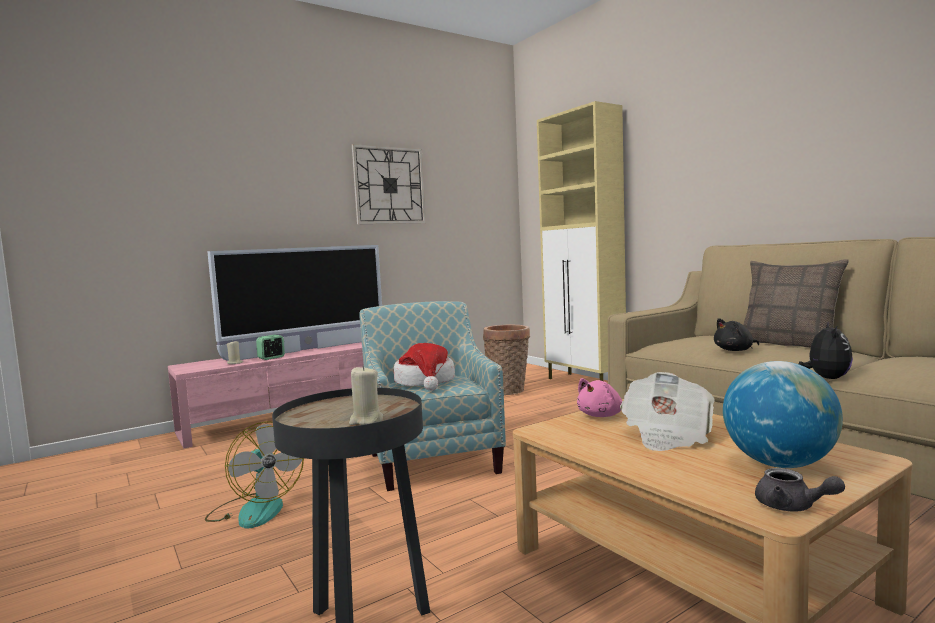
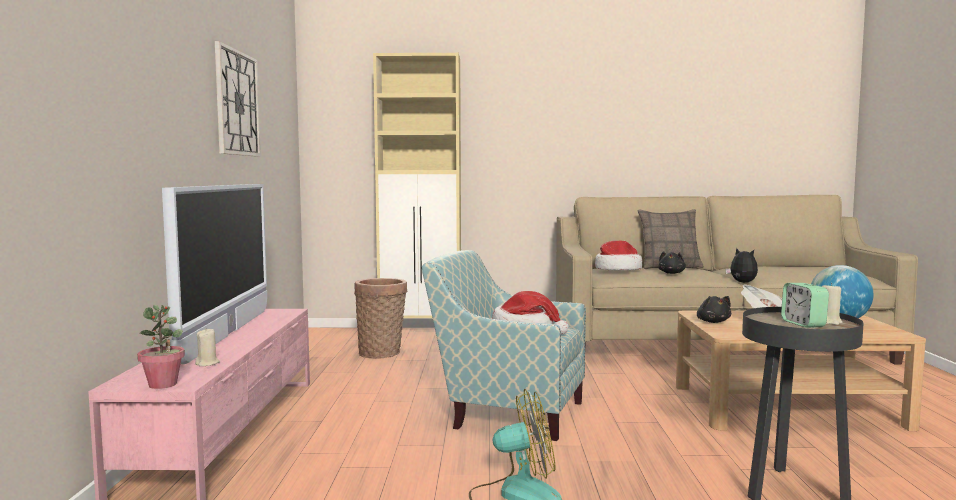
camera: 55 degrees left, 0 degrees up
alarm clock [256,335,285,360] -> alarm clock moved to [781,283,829,328]
pink plush toy [577,378,622,417] -> black plush toy [697,296,731,323]
grey teapot [755,468,845,512] -> none
none -> potted plant [137,305,185,389]
none -> hat [595,241,642,271]

